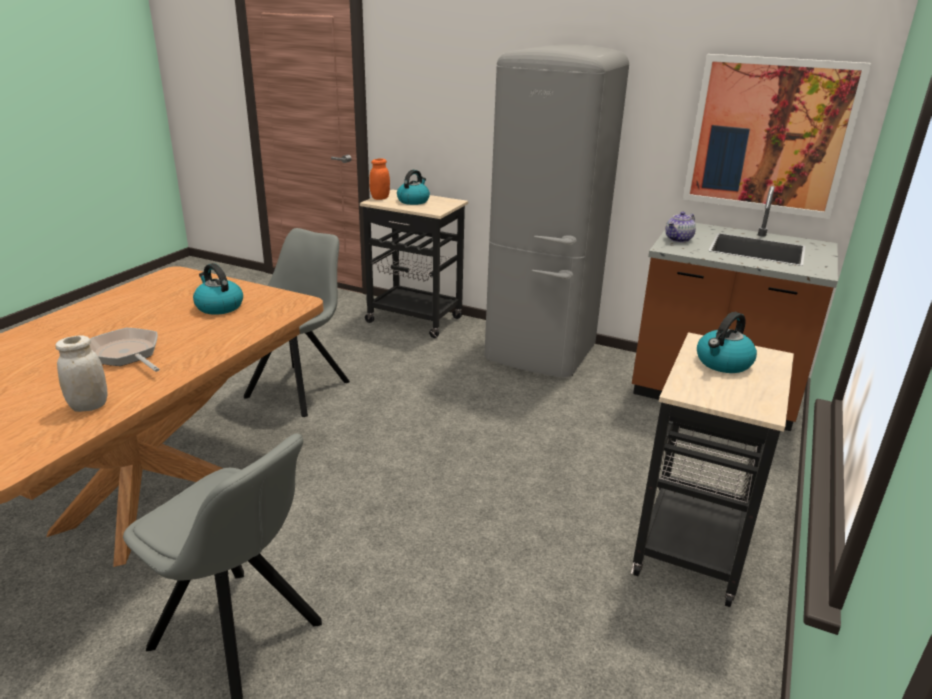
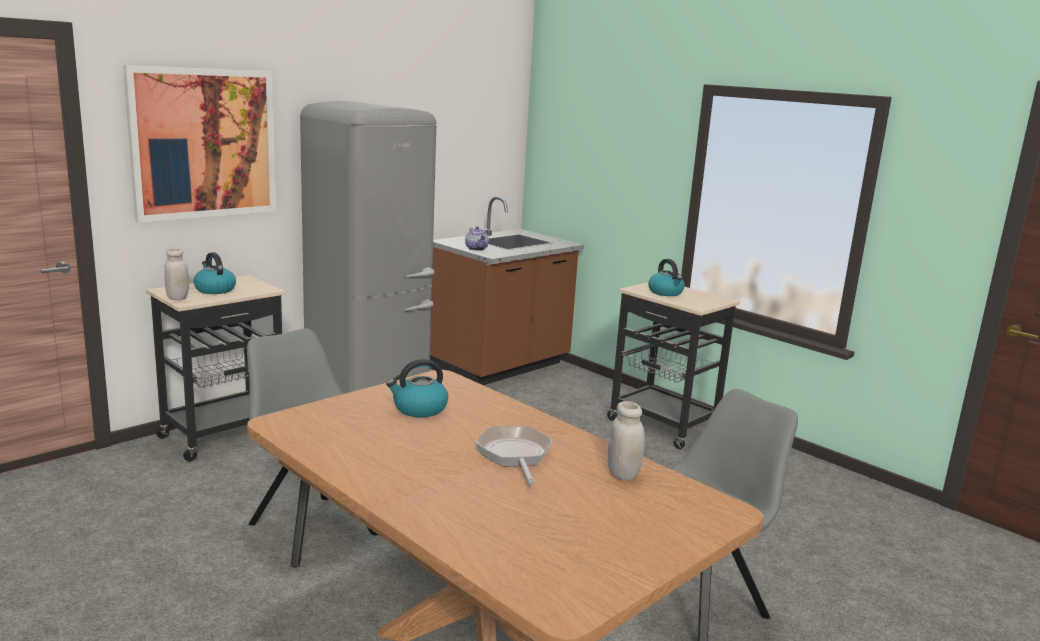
camera: 70 degrees left, 10 degrees down
frying pan [90,328,160,372] -> frying pan turned 105 degrees clockwise [475,426,553,485]
orange jar [369,158,390,200] -> white jar [164,248,189,300]
picture [683,54,871,219] -> picture moved to [123,65,276,223]

